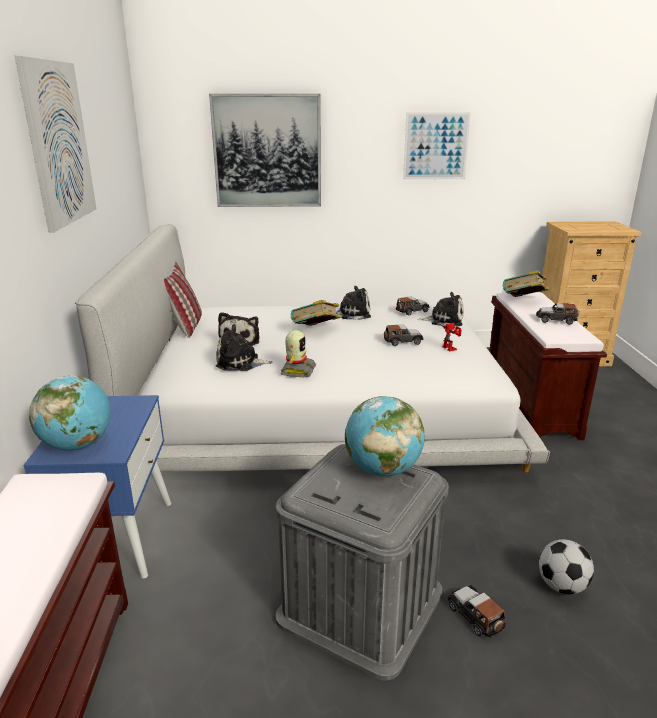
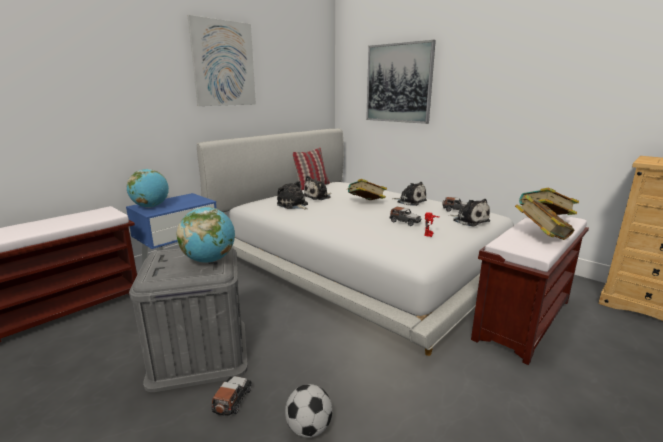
camera: 45 degrees right, 5 degrees down
toy robot [281,330,316,377] -> none
picture [403,112,471,180] -> none
toy car [536,303,579,325] -> book [515,195,575,240]

